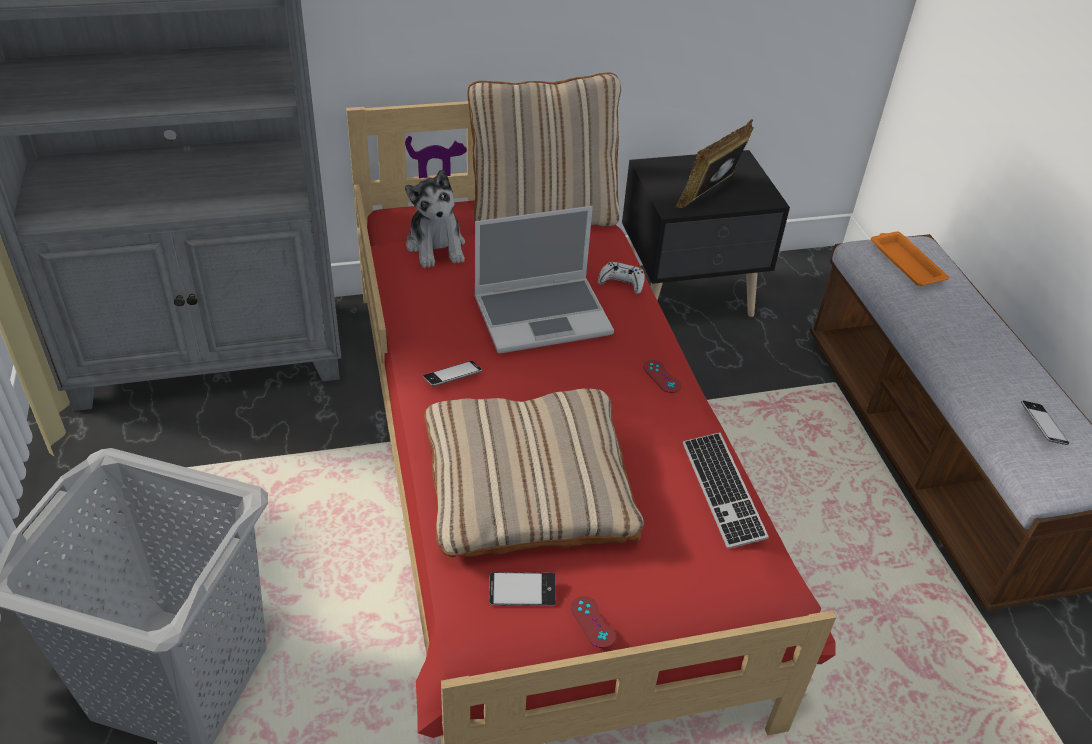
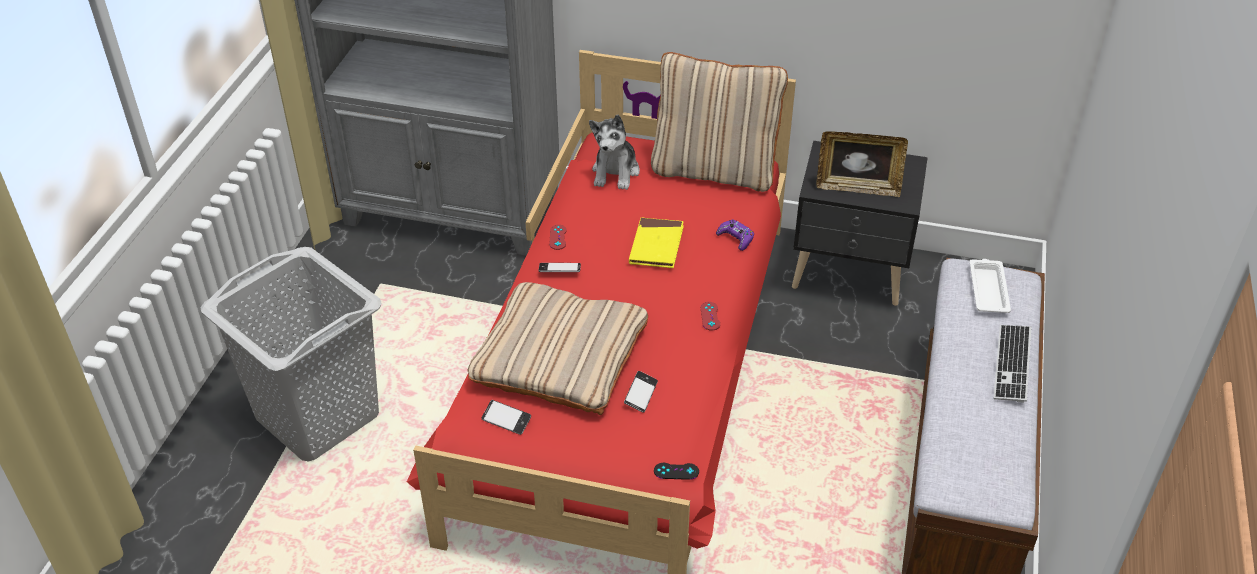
camera: 30 degrees right, 0 degrees up
laptop [474,206,614,353] -> yellow book [629,217,684,268]
red game controller [571,596,616,648] -> red game controller moved to [549,224,567,250]
white game controller [598,262,645,294] -> purple game controller [716,220,754,251]
picture frame [675,119,753,208] -> picture frame turned 150 degrees counterclockwise [816,131,908,197]
keyboard [683,432,769,549] -> keyboard moved to [993,325,1031,403]
orange tray [871,231,950,286] -> white tray [970,259,1011,313]
phone [1021,401,1069,445] -> phone moved to [624,371,658,413]
none -> black game controller [654,463,699,480]

